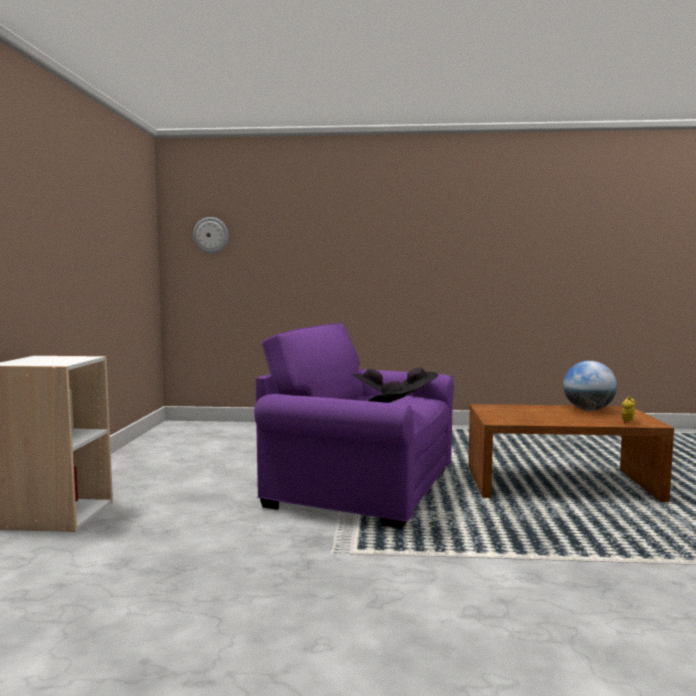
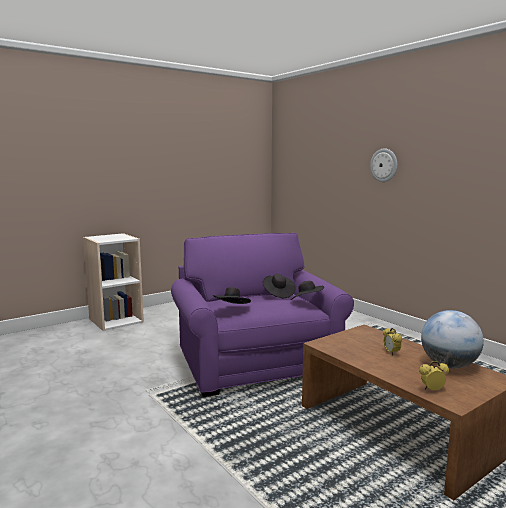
camera: 50 degrees right, 5 degrees up
wall clock [193,217,228,254] -> wall clock moved to [370,148,397,182]
none -> alarm clock [383,328,402,356]

